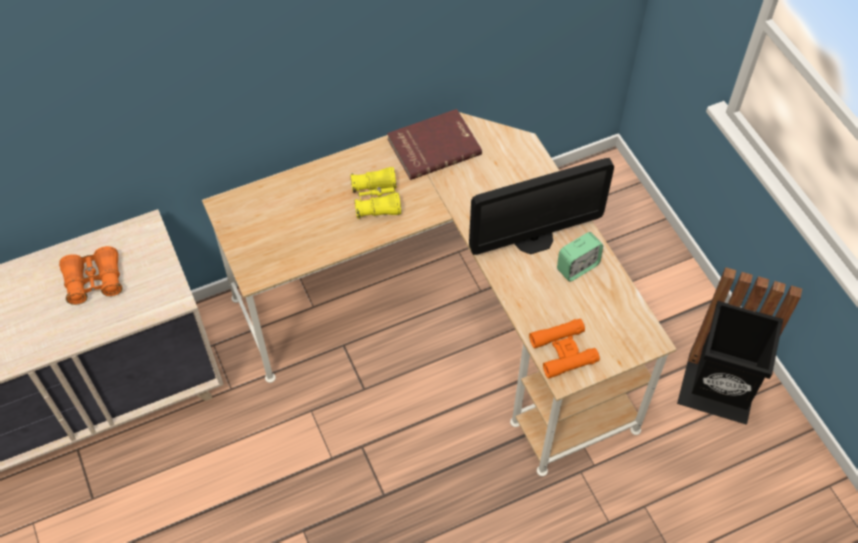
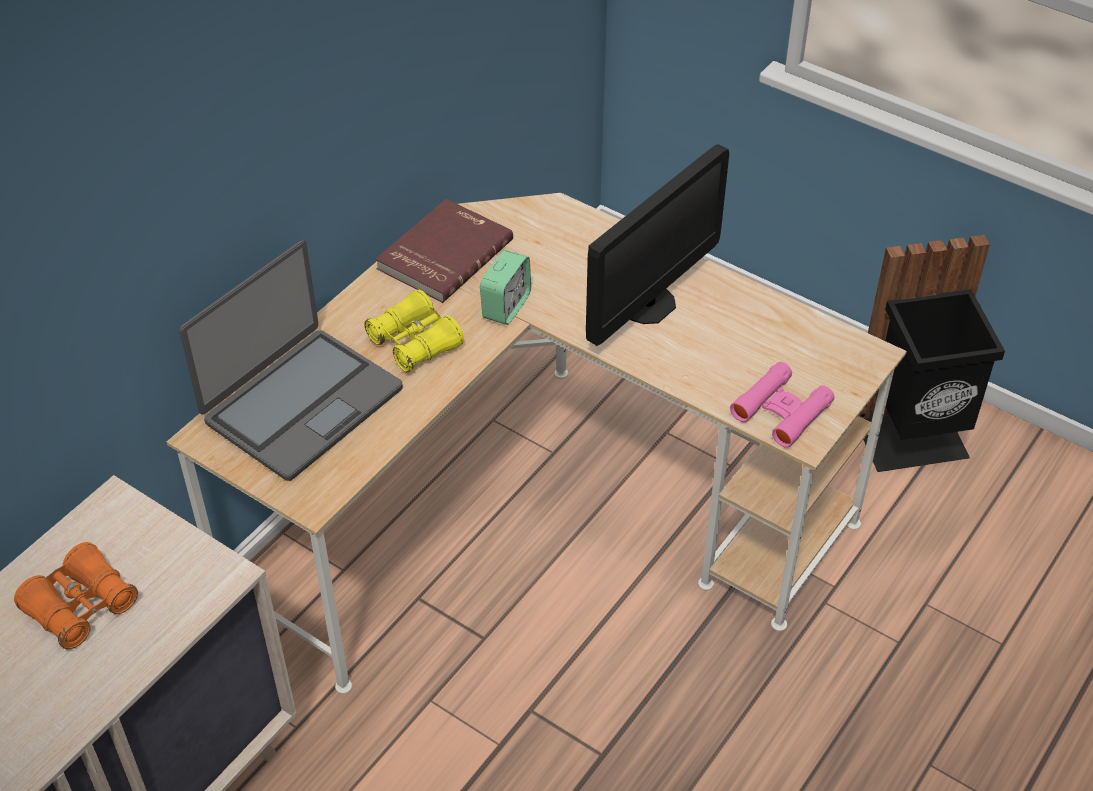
camera: 30 degrees left, 10 degrees down
orange binoculars [529,319,600,379] -> pink binoculars [730,362,835,448]
alarm clock [557,232,603,282] -> alarm clock moved to [480,250,531,325]
none -> laptop [179,240,403,481]

